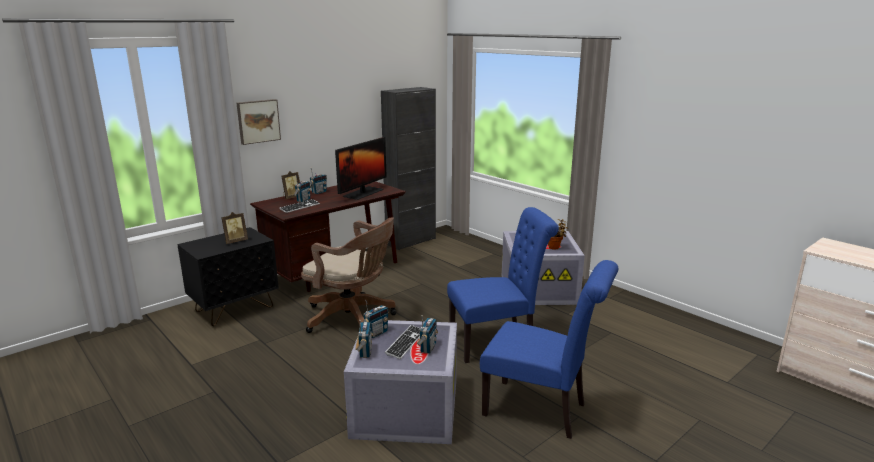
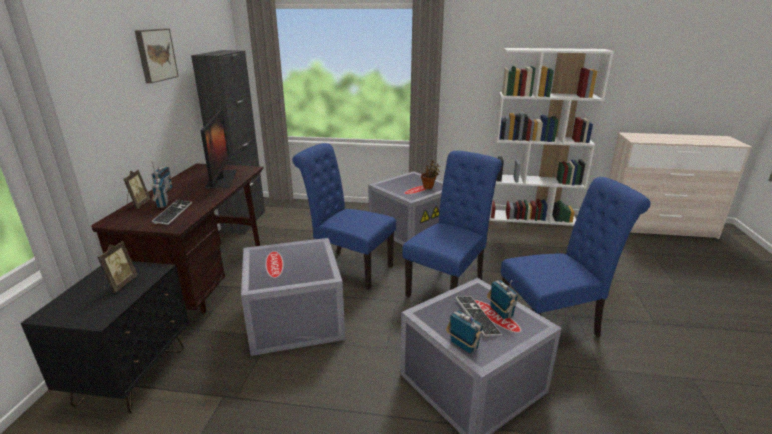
camera: 40 degrees left, 5 degrees up
picture [237,99,281,145] -> picture moved to [135,29,179,83]
brown office chair [301,217,396,333] -> grey storage box [241,238,345,356]
radio [363,300,389,338] -> none
none -> blue chair [293,143,396,289]
none -> white bookcase [489,48,614,226]

